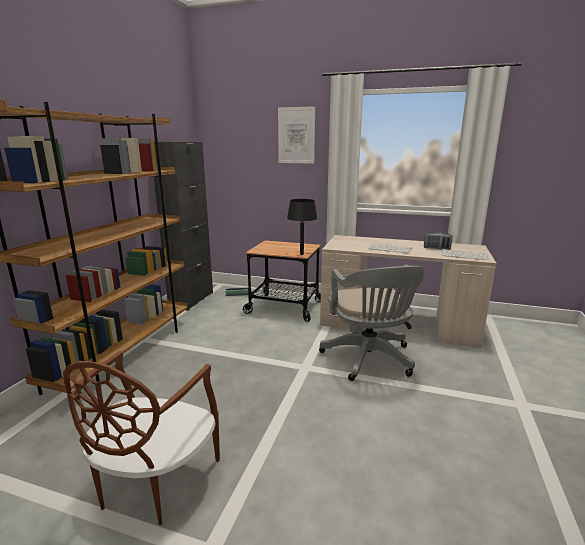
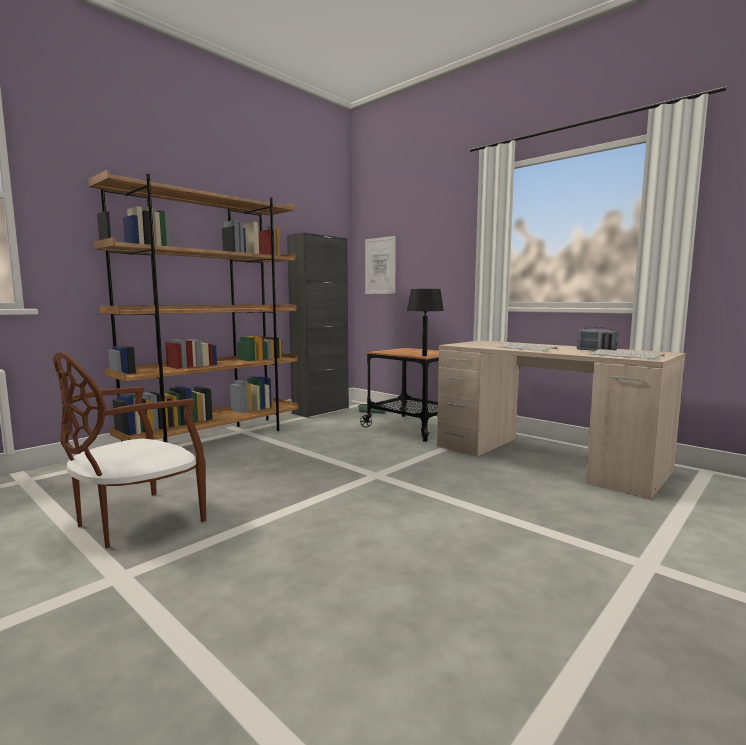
camera: 25 degrees right, 10 degrees down
picture [278,106,315,164] -> picture moved to [365,236,396,294]
grey office chair [319,265,425,381] -> none

